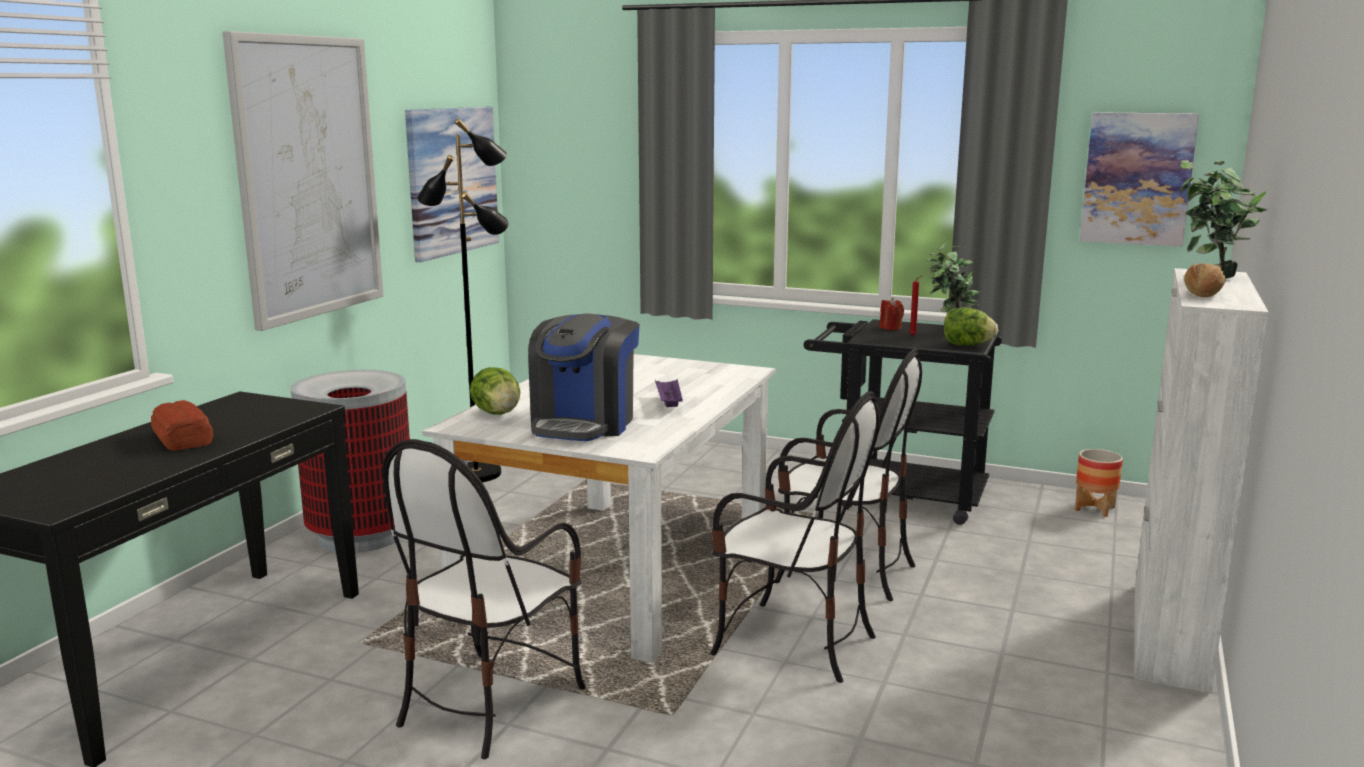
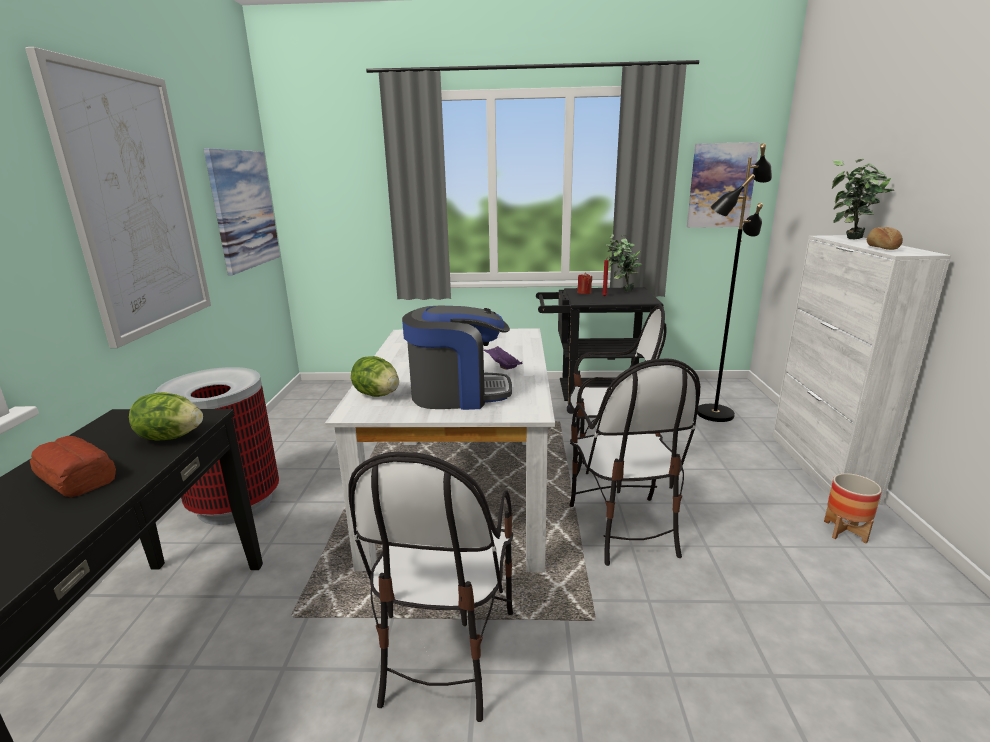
camera: 20 degrees left, 5 degrees up
black floor lamp [417,118,509,482] -> black floor lamp moved to [697,143,772,422]
coffee machine [528,314,640,441] -> coffee machine turned 90 degrees counterclockwise [402,305,512,410]
chair [710,391,880,683] -> chair turned 75 degrees clockwise [569,358,700,566]
lettuce [944,307,998,346] -> lettuce moved to [129,392,203,441]
planter [1075,449,1123,517] -> planter moved to [824,473,882,543]

